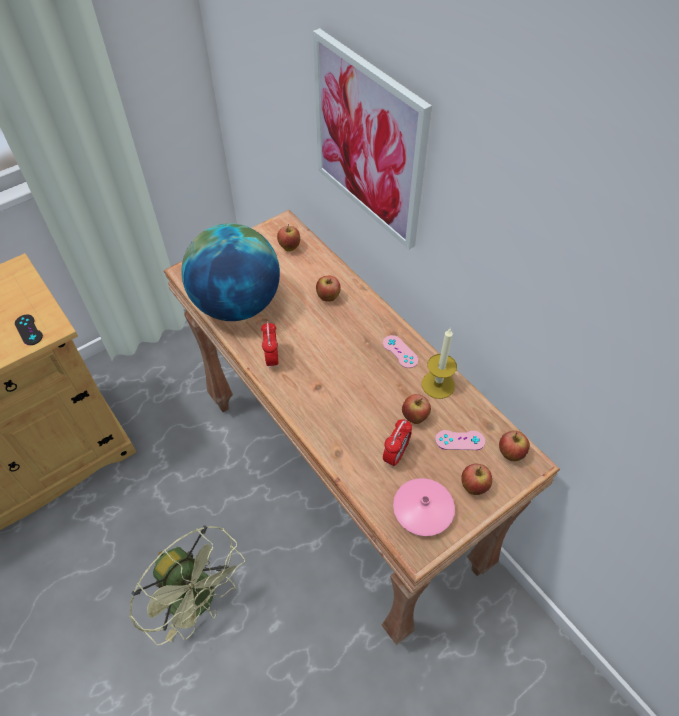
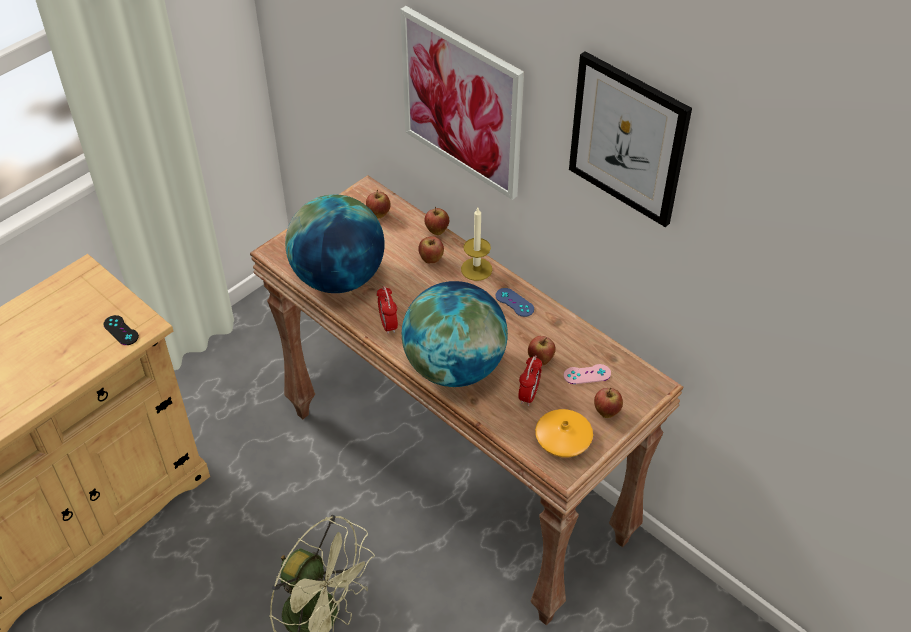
camera: 10 degrees left, 5 degrees down
pink game controller [383,335,418,368] -> blue game controller [496,288,534,317]
pink vase [393,478,455,536] -> orange vase [535,409,593,457]
candle [422,329,457,399] -> candle moved to [461,208,492,281]
apple [499,431,530,461] -> apple moved to [425,207,449,235]
none -> globe [402,281,508,387]
none -> picture [569,51,692,227]

